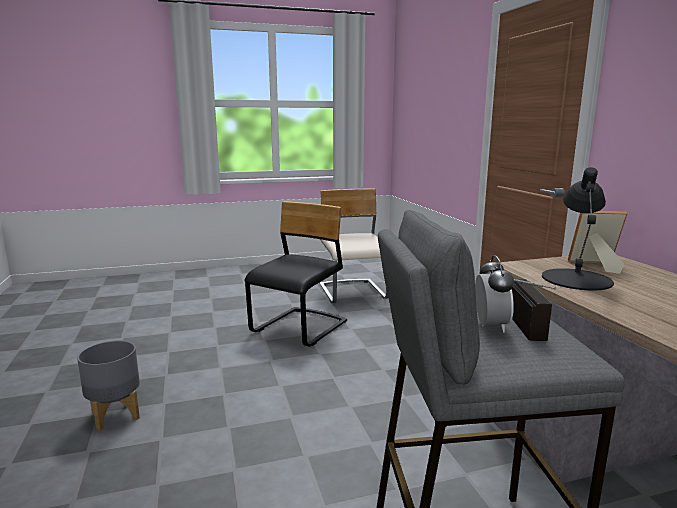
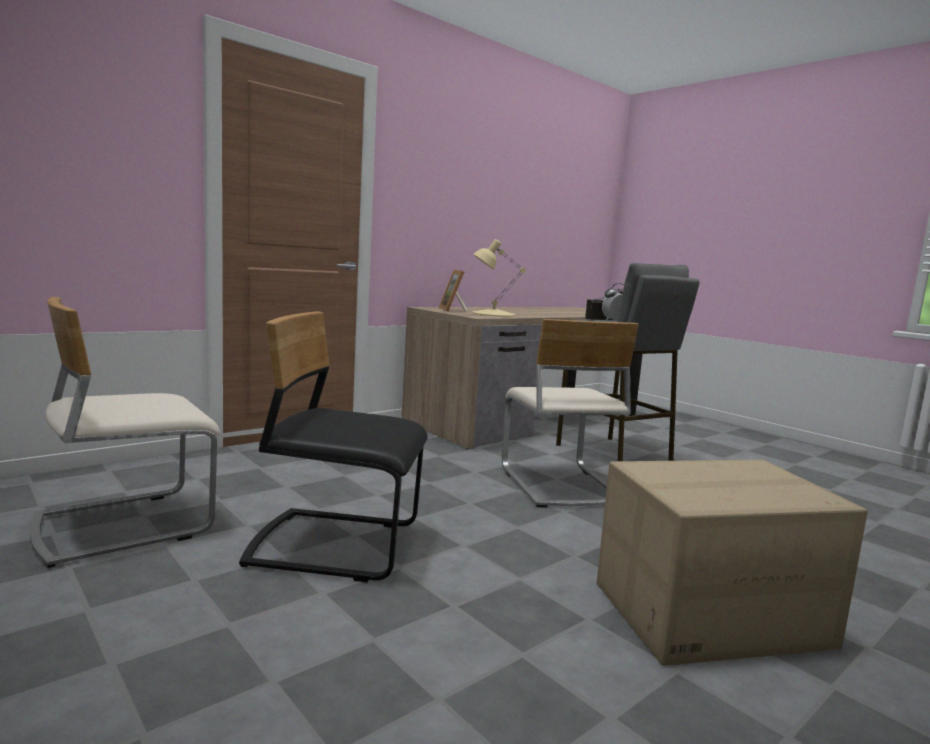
camera: 115 degrees left, 5 degrees down
grey planter [77,340,140,431] -> cardboard box [597,460,868,666]
black table lamp [542,167,614,291] -> beige table lamp [472,239,526,317]
none -> beige chair [502,319,639,508]

